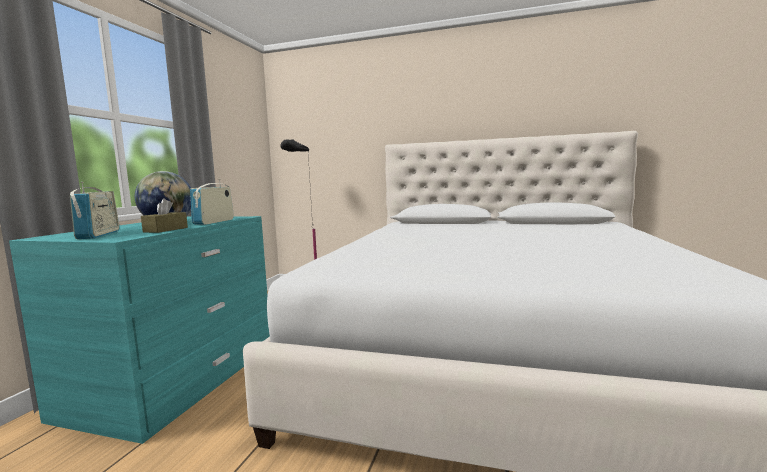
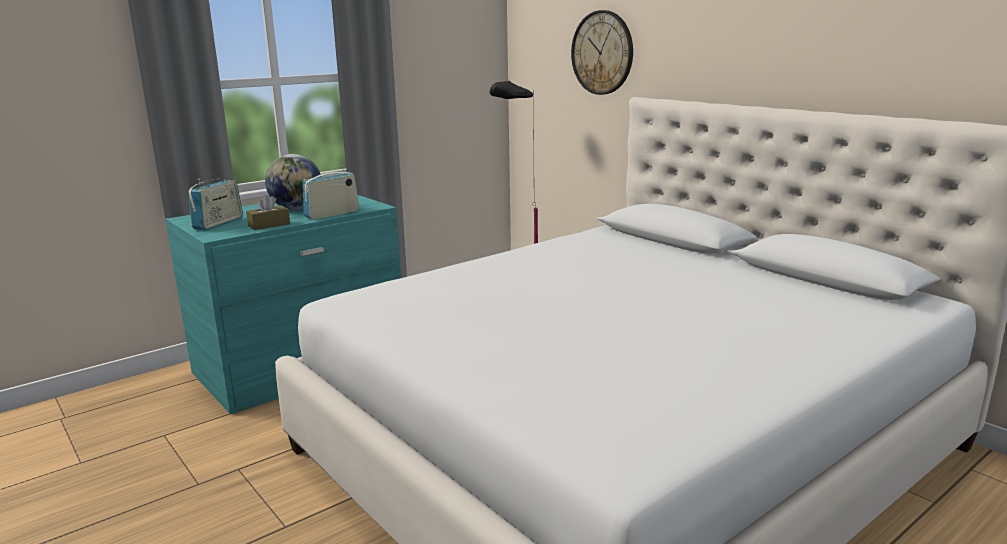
camera: 35 degrees right, 10 degrees up
none -> wall clock [571,10,633,95]

